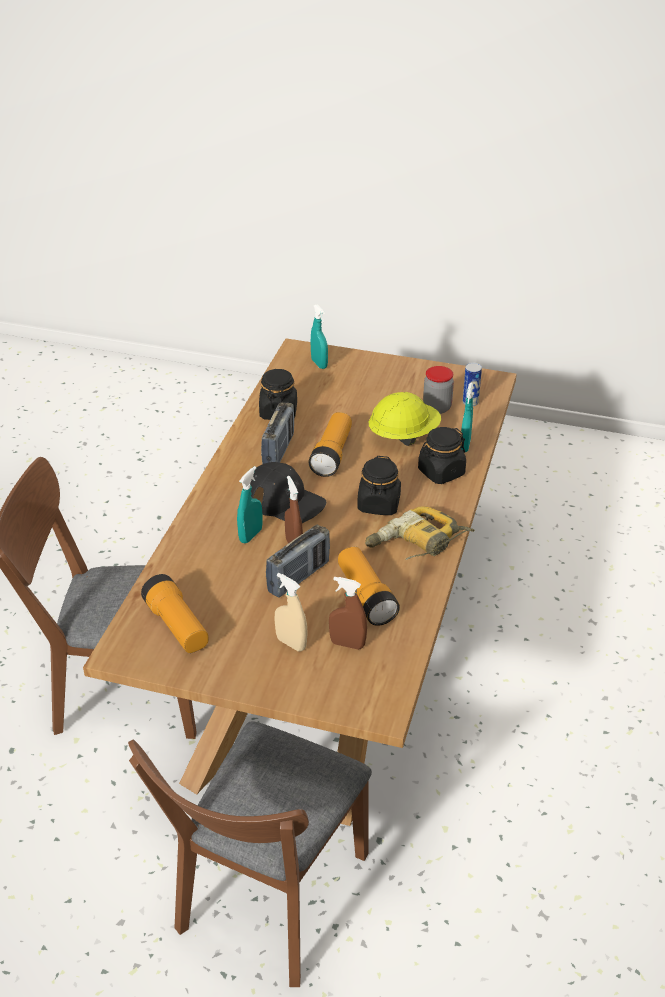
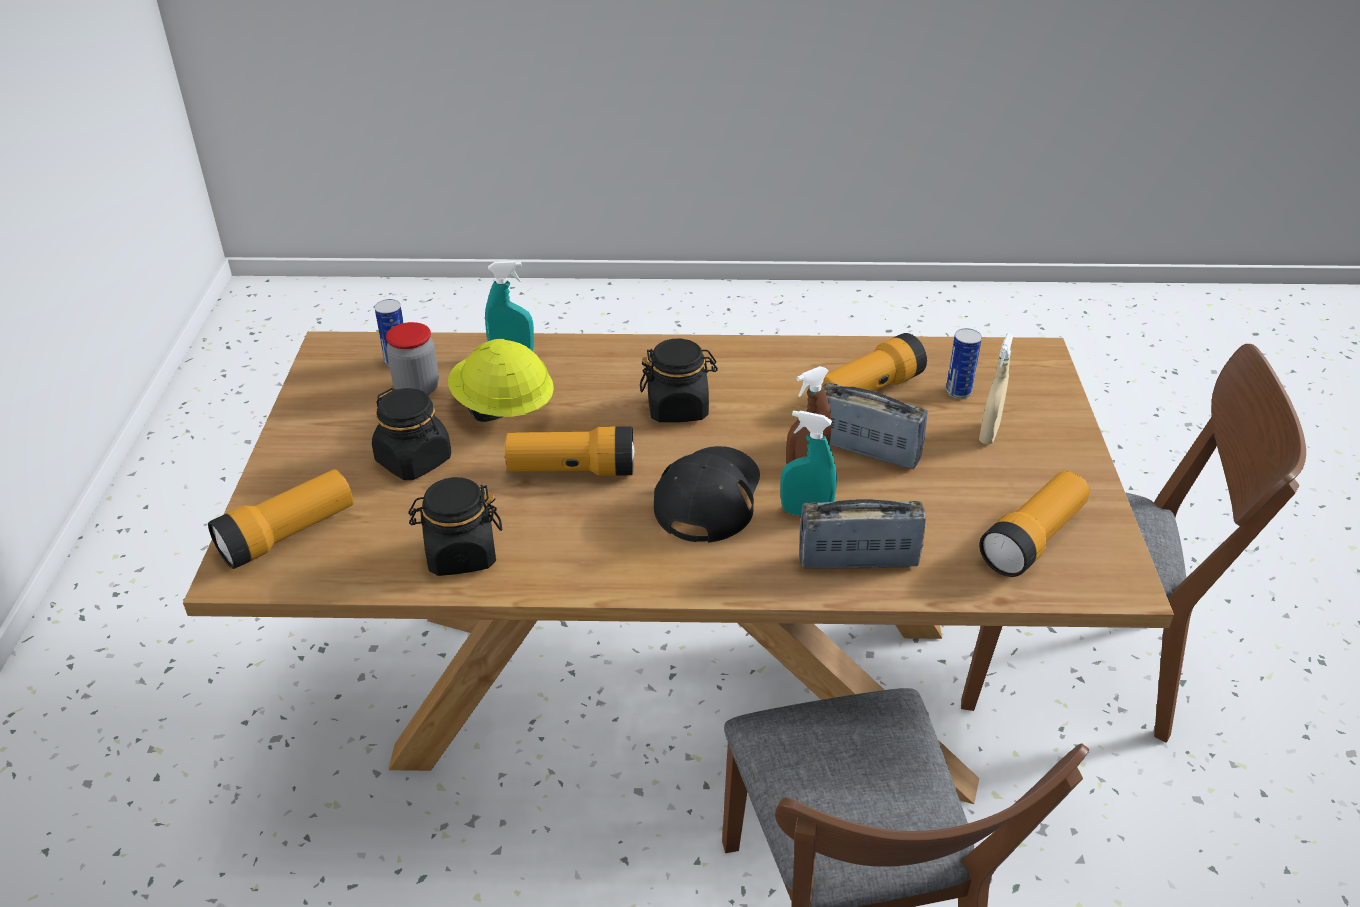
camera: 105 degrees left, 0 degrees up
radio [261,403,294,464] -> radio moved to [799,499,926,569]
turquoise spray bottle [311,304,328,369] -> flashlight [208,469,353,569]
brown spray bottle [329,577,367,650] -> can [946,328,982,399]
power drill [365,506,475,560] -> none
black jar [418,427,466,484] -> black jar moved to [372,388,451,480]

